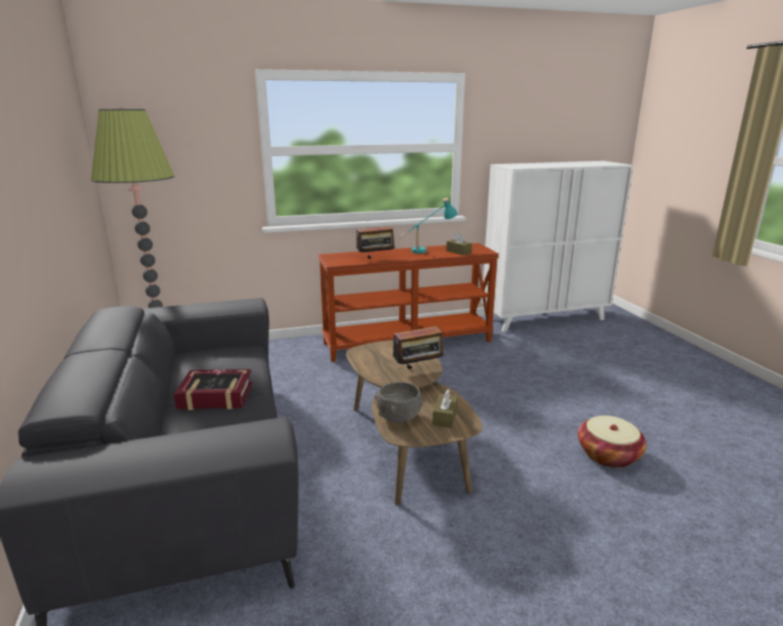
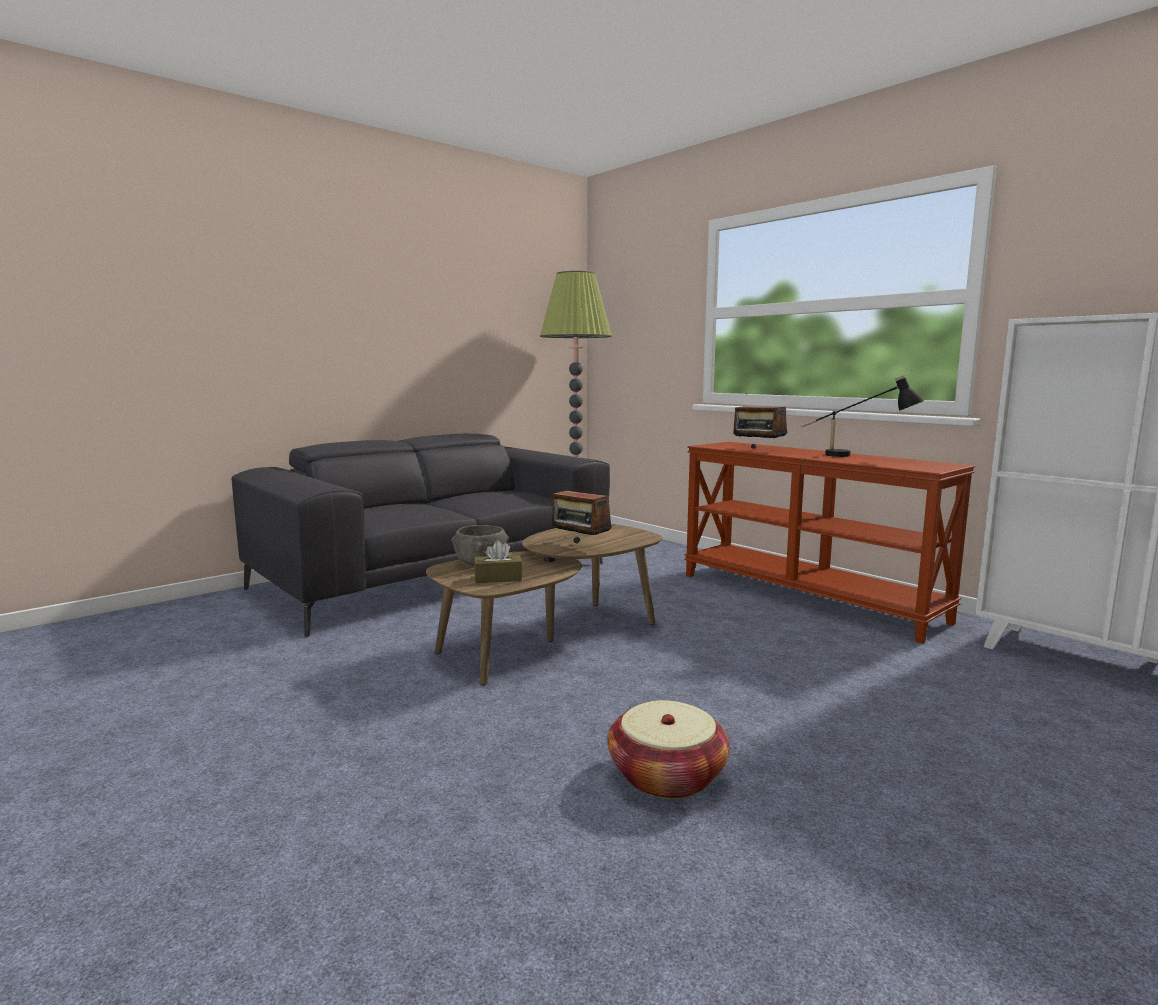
camera: 65 degrees right, 10 degrees down
book [174,369,253,410] -> none
turquoise table lamp [399,198,458,254] -> black table lamp [801,375,924,457]
brown tissue box [446,233,472,255] -> none

